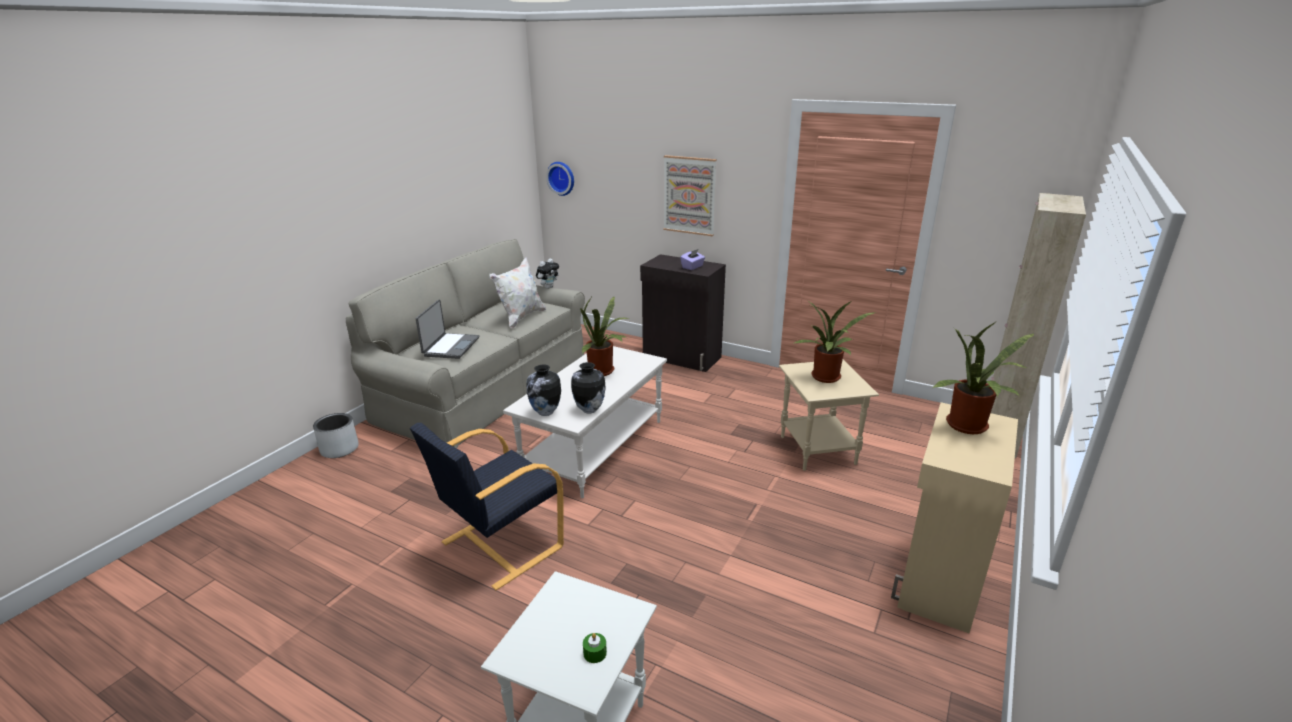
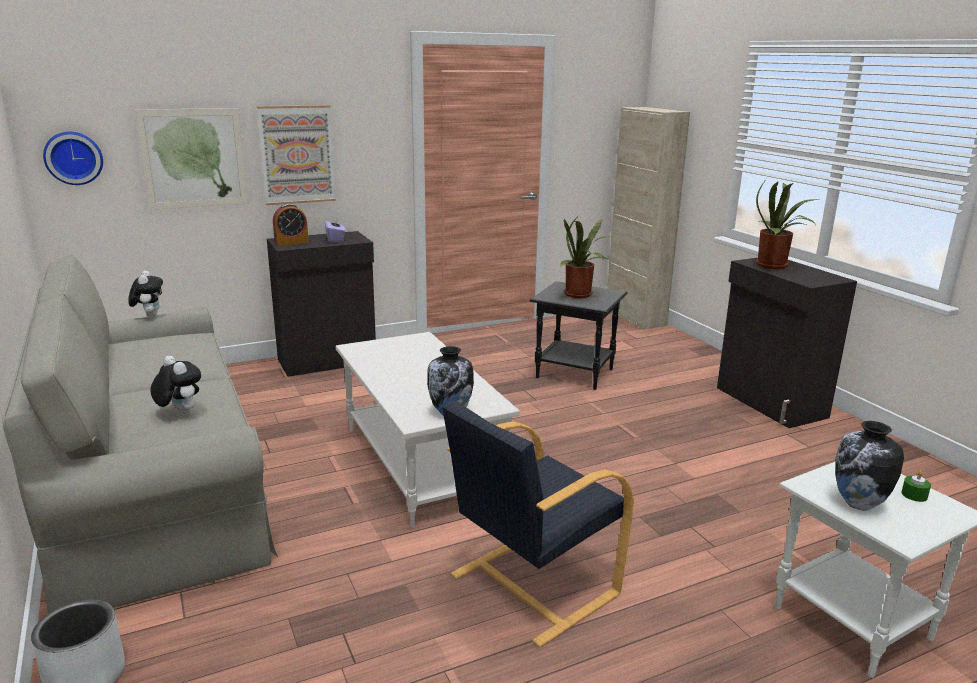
camera: 55 degrees left, 5 degrees down
black armchair [410,423,564,591] -> black armchair turned 60 degrees clockwise [442,401,634,647]
laptop [416,300,479,359] -> plush toy [151,356,201,416]
white pillow [489,257,546,329] -> none
vase [571,362,606,414] -> vase moved to [835,421,904,511]
potted plant [580,297,628,376] -> none
beige side table [779,360,879,471] -> black side table [530,281,627,390]
beige cabinet [891,402,1018,633] -> black cabinet [717,258,857,428]
none -> picture [134,108,248,210]
none -> alarm clock [273,203,309,246]

